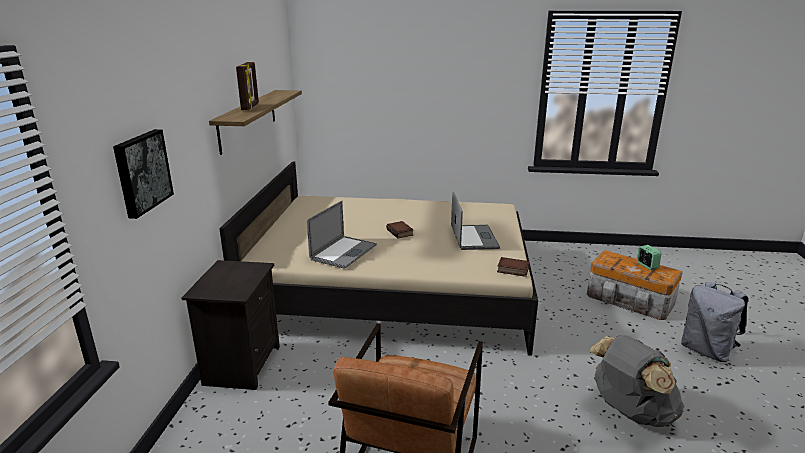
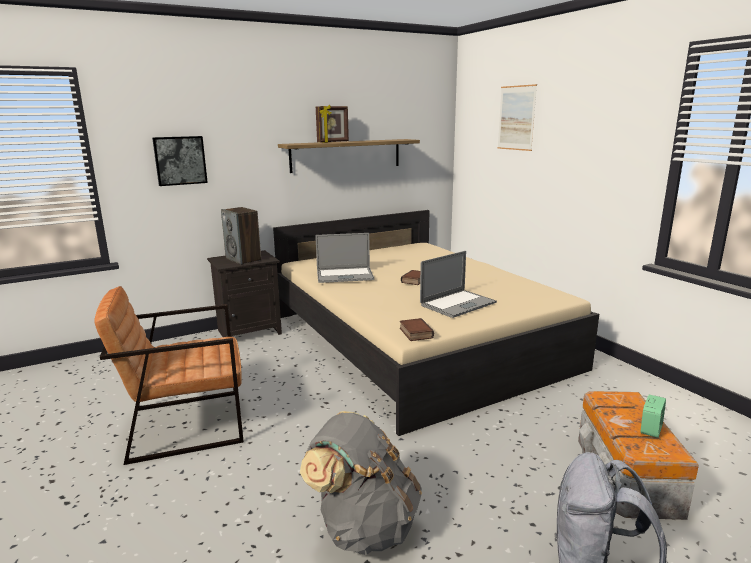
camera: 55 degrees right, 5 degrees down
none -> speaker [221,207,261,265]
none -> picture [497,84,537,151]

